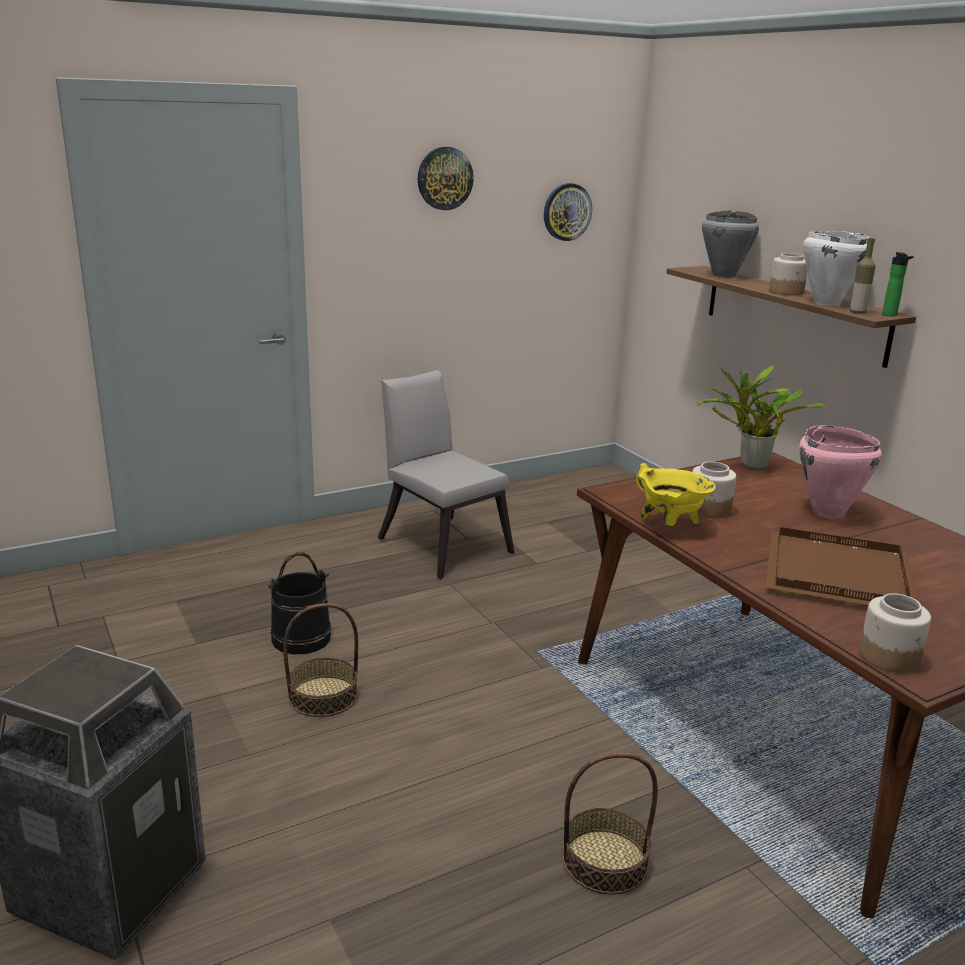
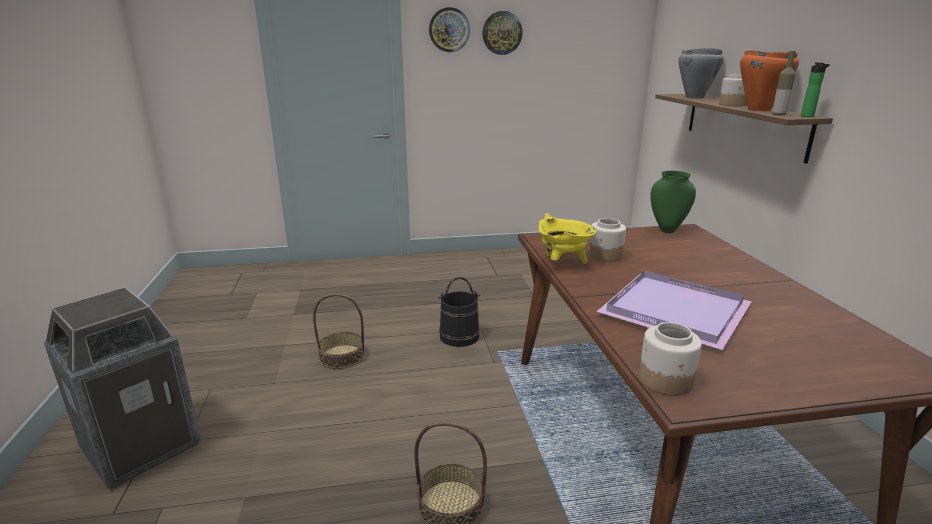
camera: 20 degrees right, 0 degrees up
black bucket [267,552,331,654] -> black bucket moved to [438,277,481,347]
grey chair [378,370,515,579] -> none
wall clock [544,183,592,241] -> wall clock moved to [429,7,470,52]
potted plant [695,365,825,469] -> green vase [650,171,696,233]
brown tray [766,527,916,605] -> purple tray [597,271,751,350]
pink cooking pot [799,425,882,519] -> none
white cooking pot [803,231,869,306] -> orange cooking pot [740,50,799,111]

